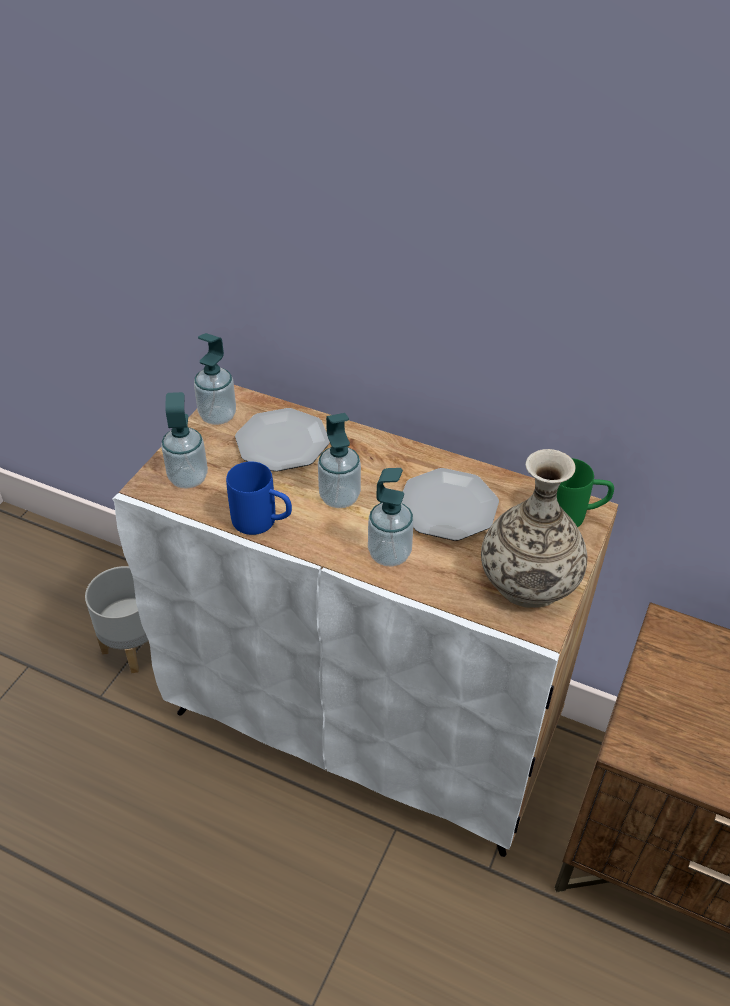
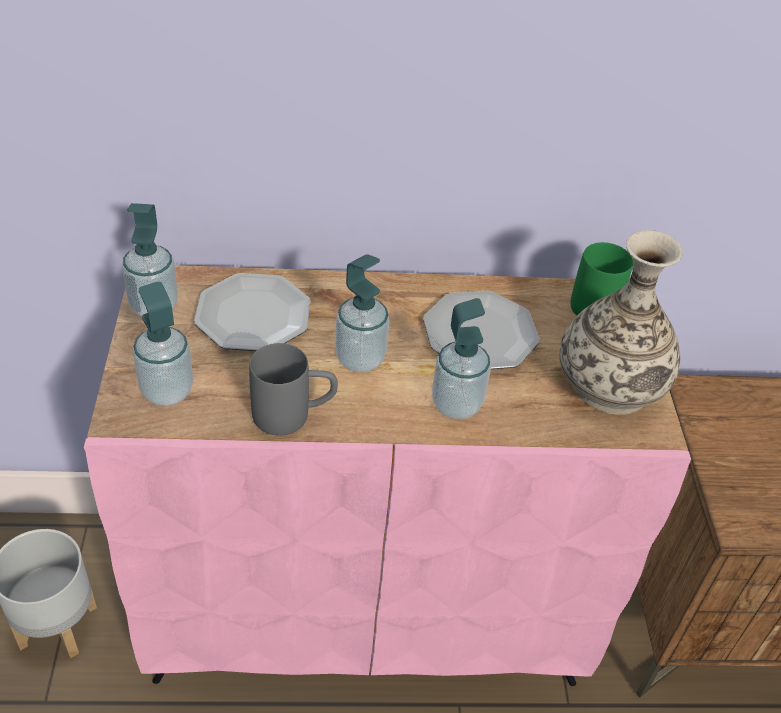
camera: 30 degrees left, 0 degrees up
white cabinet [112,385,618,857] -> pink cabinet [84,265,691,686]
blue mug [226,462,292,535] -> grey mug [249,343,338,436]

